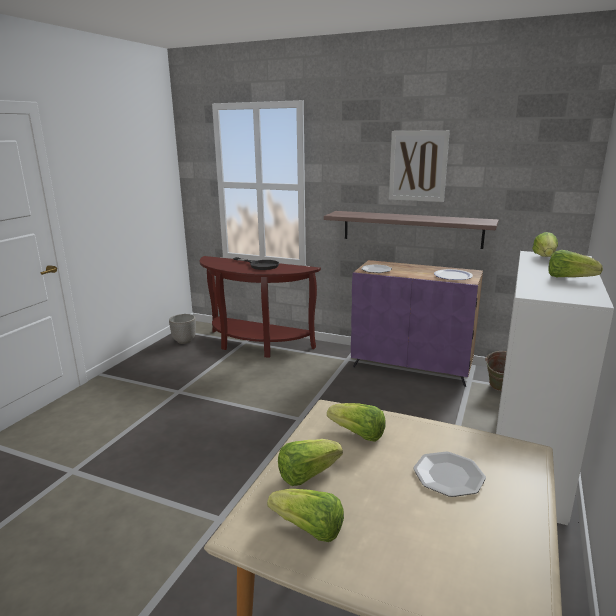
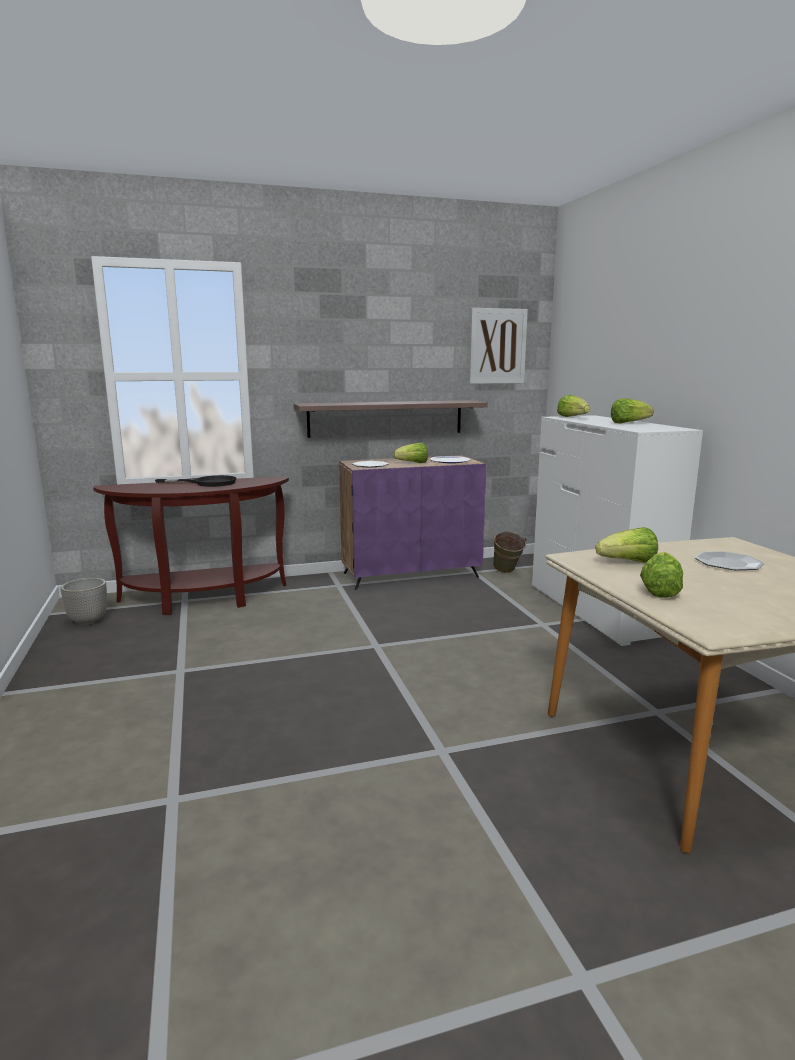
camera: 40 degrees left, 5 degrees down
lettuce [267,489,344,542] -> lettuce moved to [393,443,428,463]
picture [389,130,450,202] -> picture moved to [469,308,528,384]

